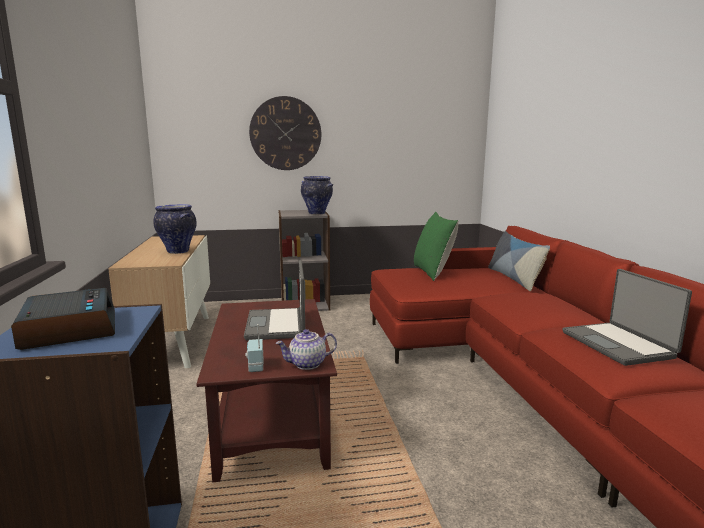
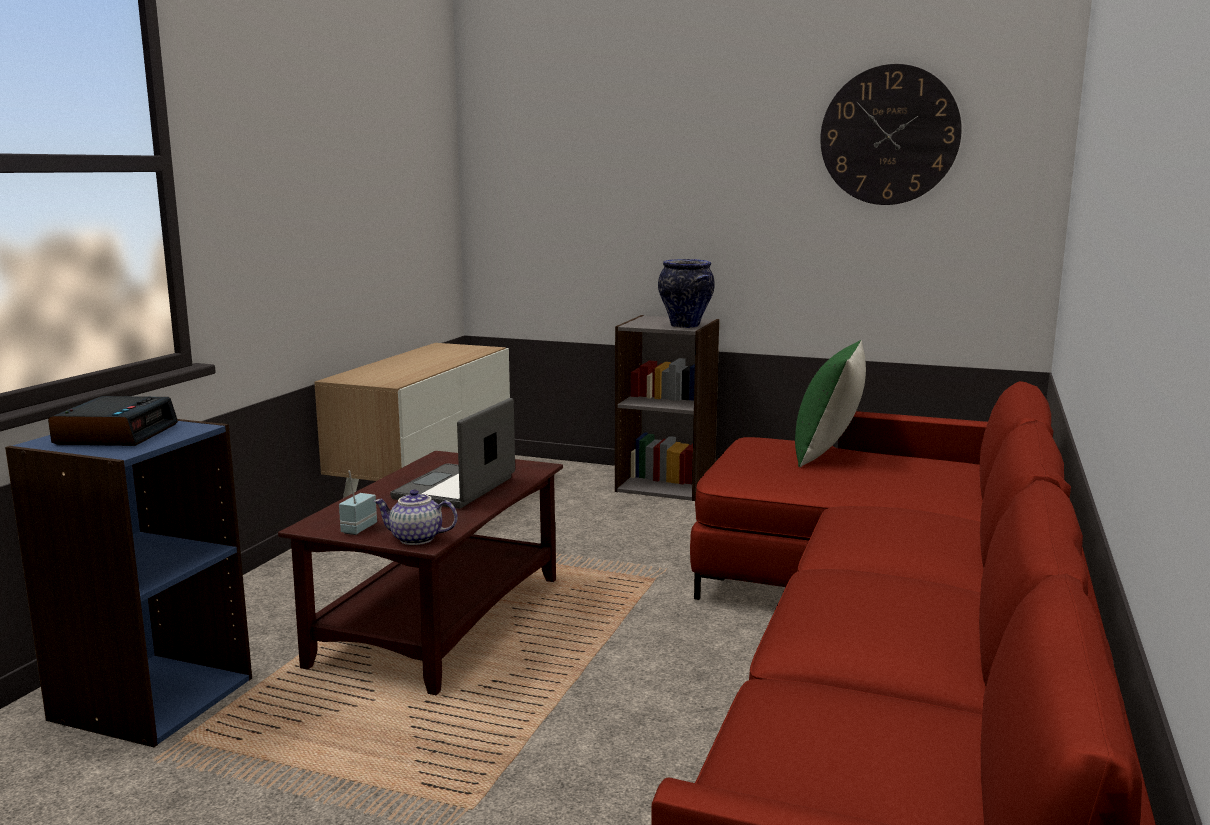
camera: 30 degrees right, 0 degrees up
vase [153,204,197,254] -> none
wall clock [249,96,321,170] -> wall clock moved to [820,64,962,205]
pillow [488,231,550,291] -> none
laptop [562,269,692,366] -> none

